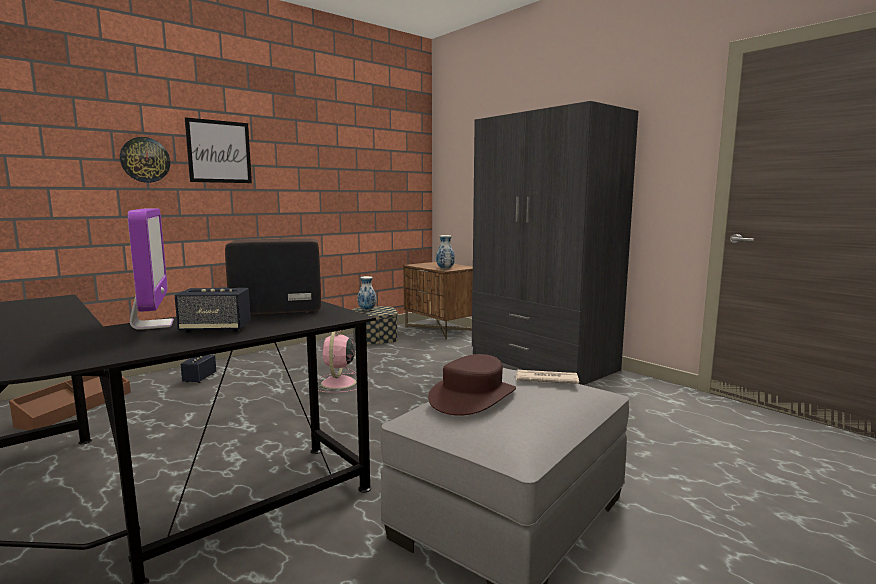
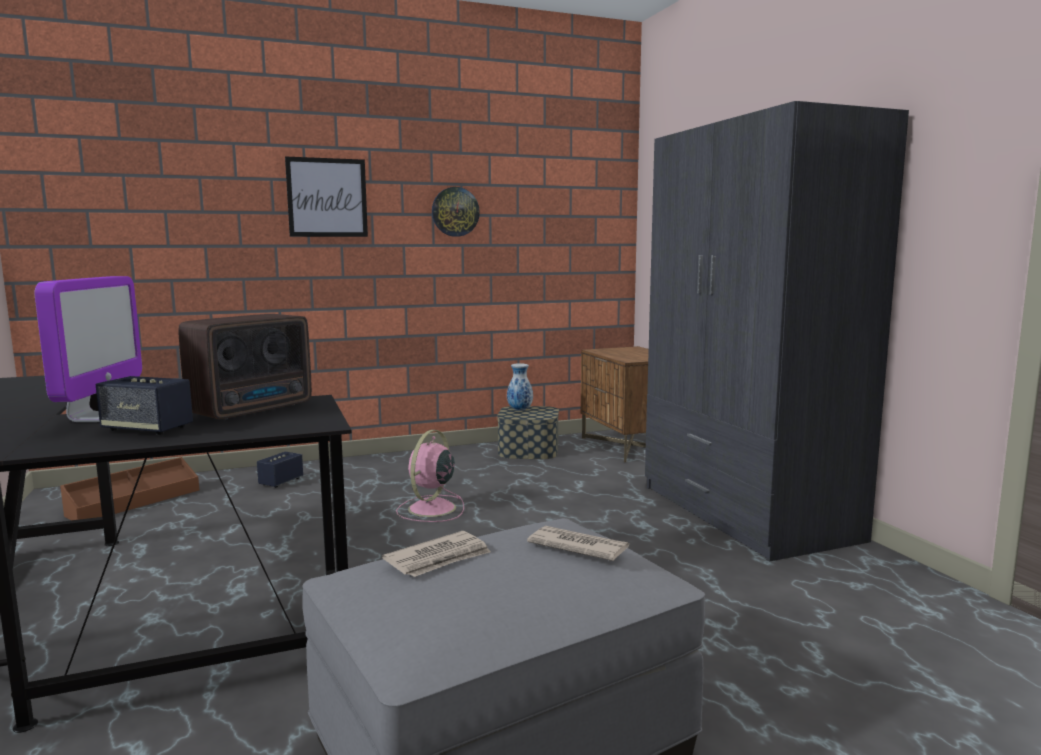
camera: 20 degrees right, 0 degrees up
wall clock [120,137,170,183] -> wall clock moved to [432,187,480,237]
radio [225,238,321,314] -> radio turned 120 degrees clockwise [179,314,312,419]
brown hat [428,354,516,416] -> newspaper [382,531,491,577]
vase [436,235,455,269] -> none

